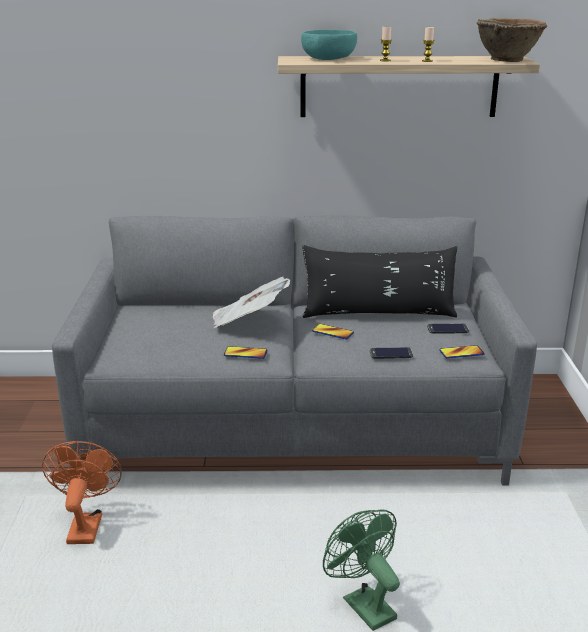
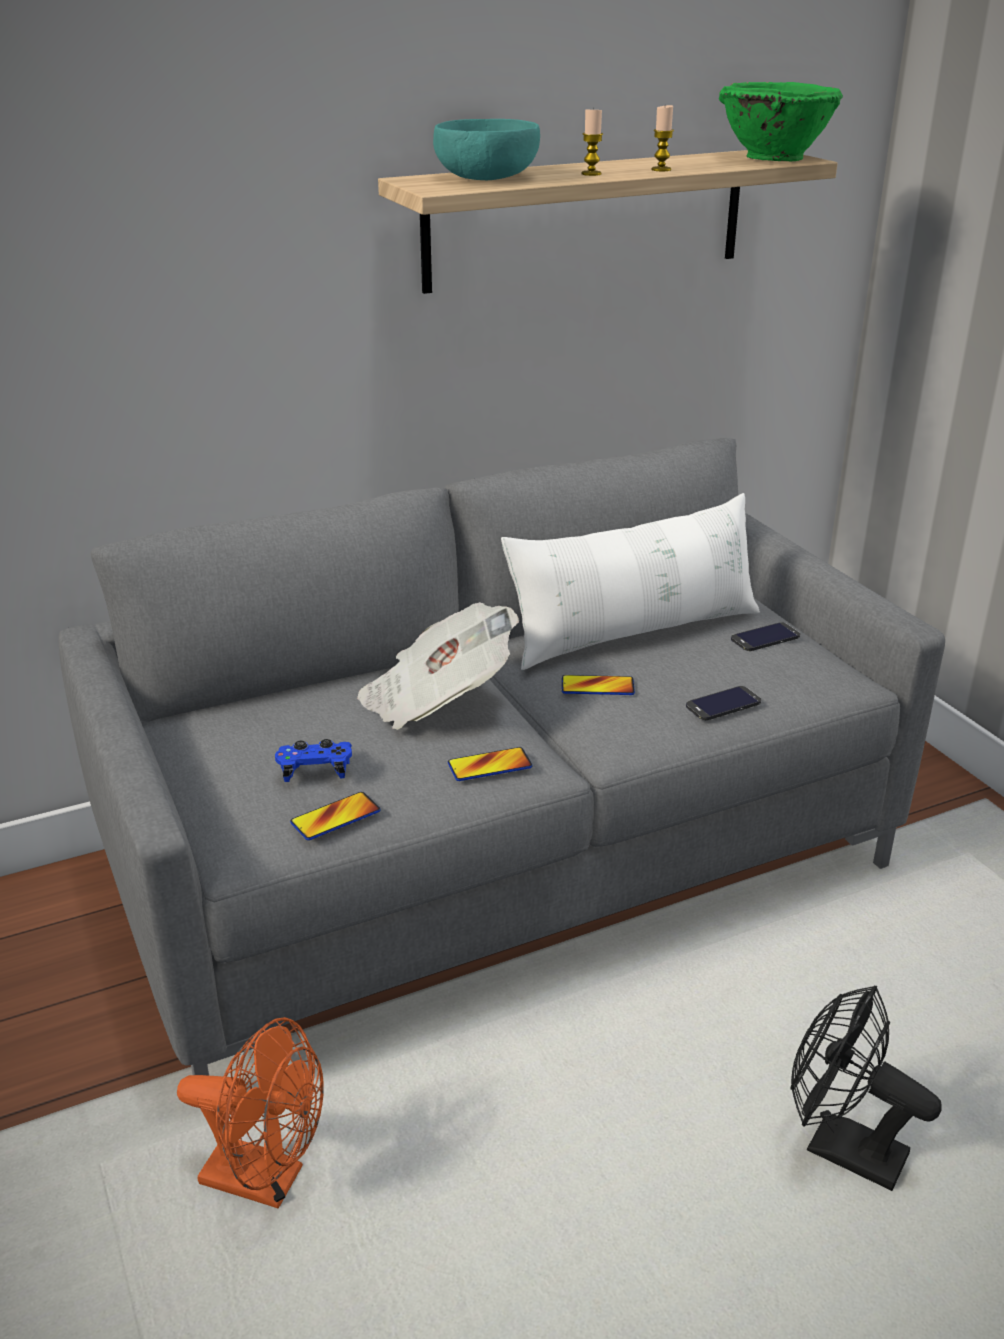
camera: 25 degrees left, 5 degrees up
orange fan [42,441,122,544] -> orange fan turned 135 degrees clockwise [177,1017,324,1208]
black pillow [303,245,457,318] -> white pillow [501,493,760,670]
green fan [323,509,400,631] -> black fan [790,986,941,1191]
phone [439,345,485,358] -> phone moved to [290,792,380,840]
brown bowl [477,18,547,62] -> green bowl [719,82,843,161]
none -> blue game controller [275,739,352,782]

